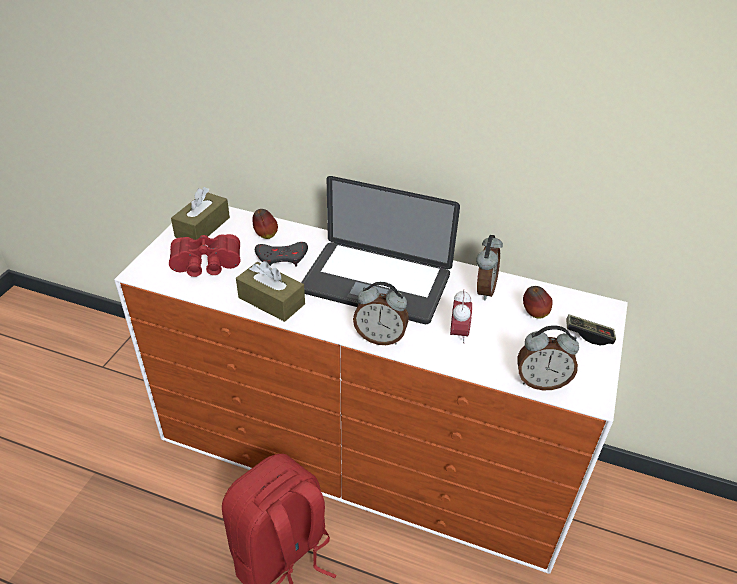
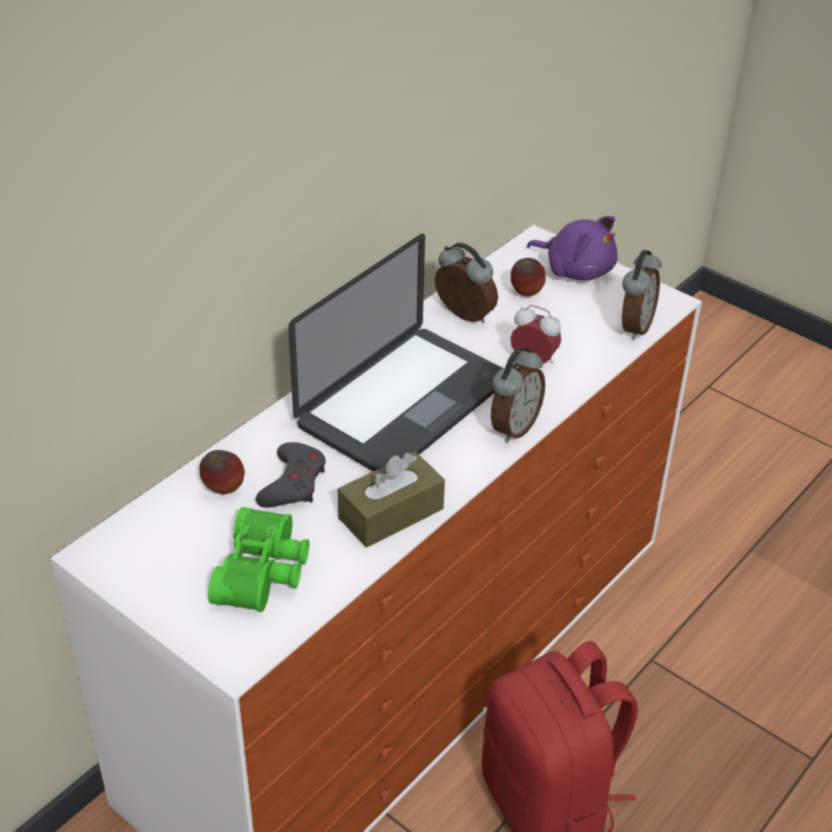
camera: 70 degrees left, 0 degrees up
red binoculars [169,234,240,277] -> green binoculars [208,507,309,612]
brown tissue box [171,187,230,240] -> none
game controller [566,314,616,346] -> purple plush toy [527,216,618,280]

